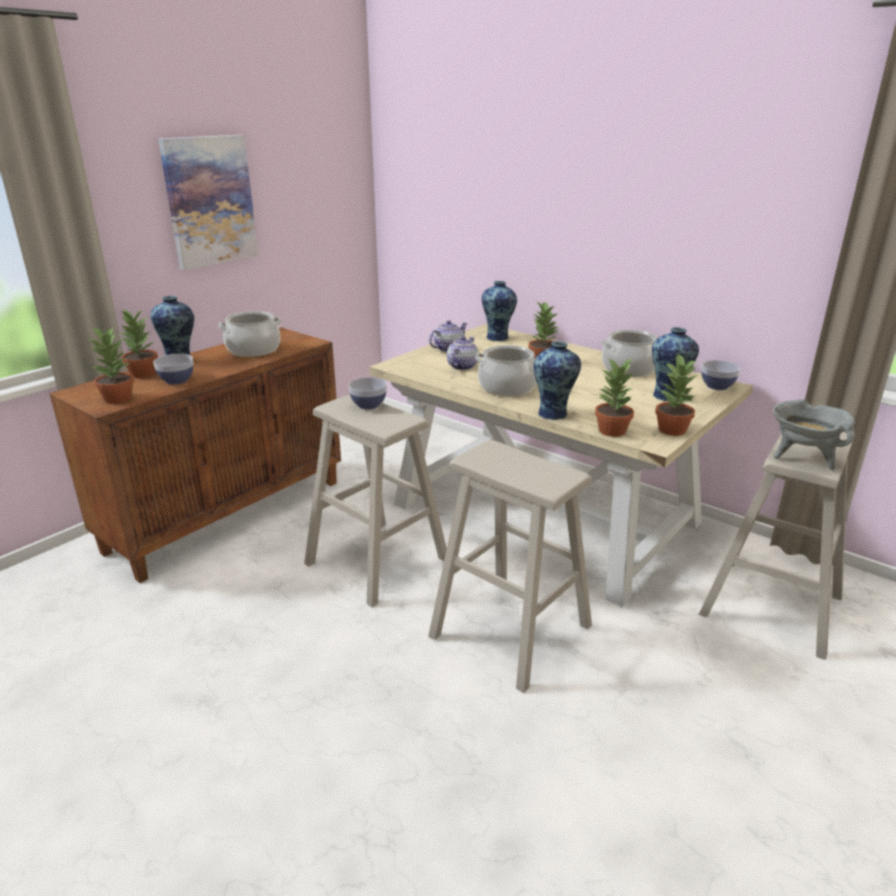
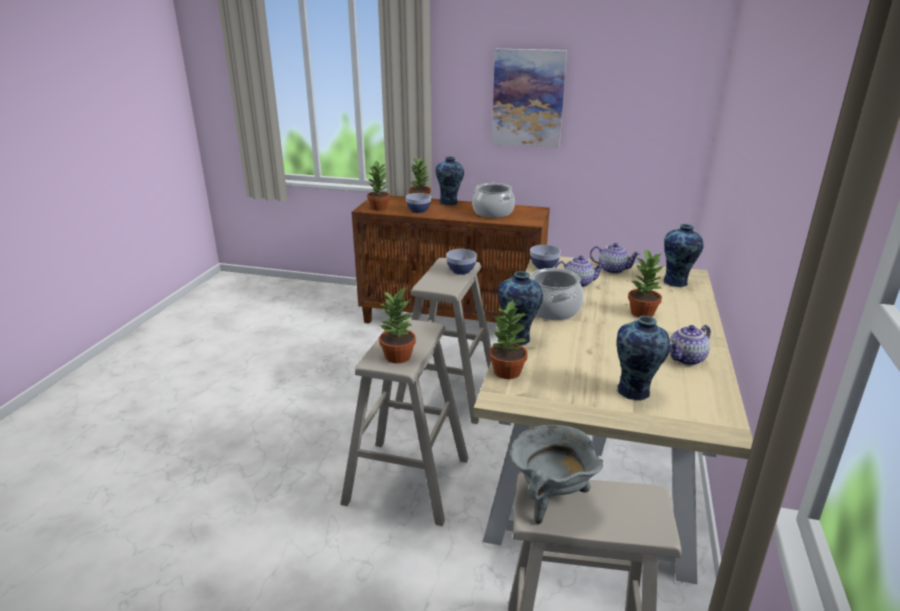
camera: 65 degrees right, 0 degrees up
cooking pot [601,330,659,377] -> teapot [669,325,711,366]
potted plant [655,353,697,436] -> potted plant moved to [379,287,416,363]
bowl [702,360,740,390] -> bowl moved to [530,245,561,269]

